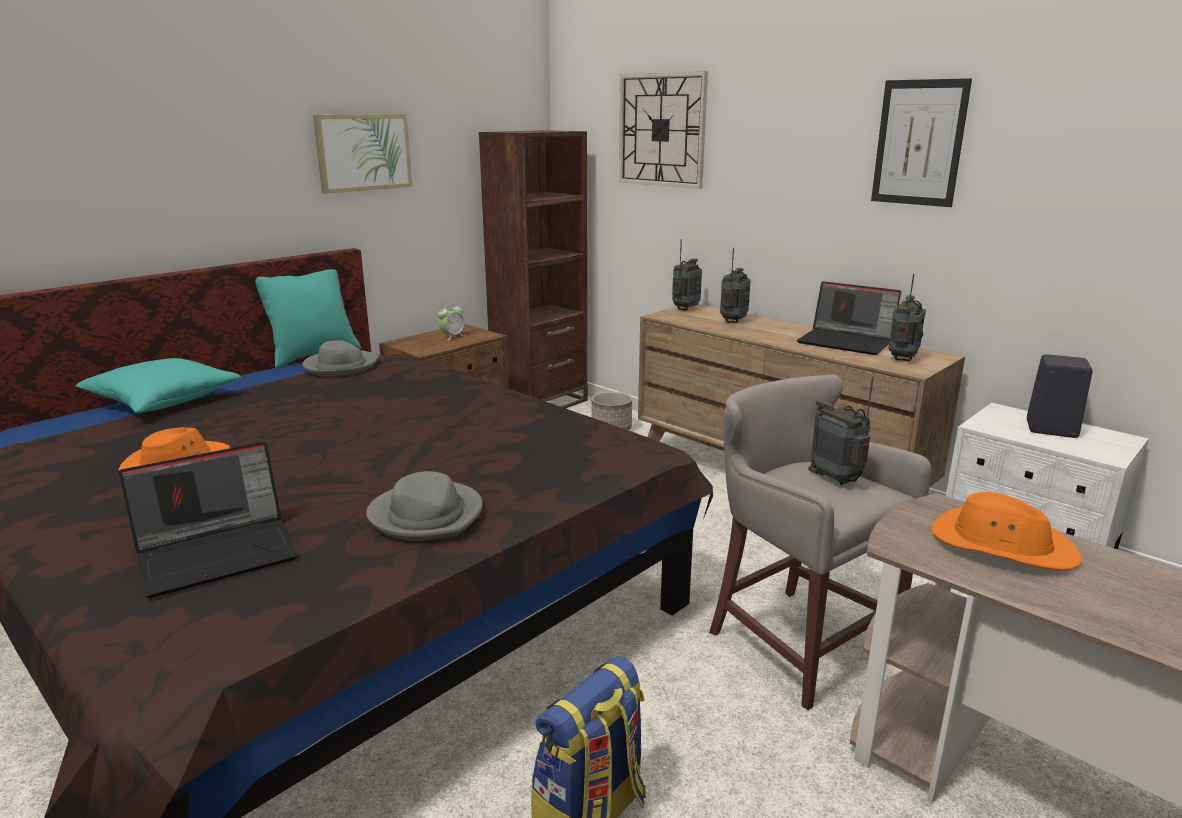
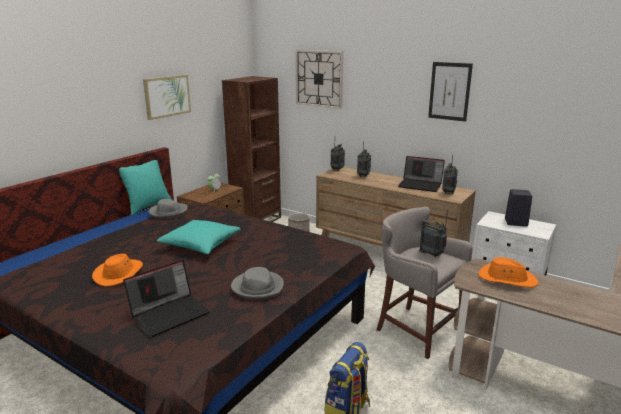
camera: 10 degrees left, 0 degrees up
turquoise pillow [76,358,241,414] -> turquoise pillow moved to [157,220,240,254]

